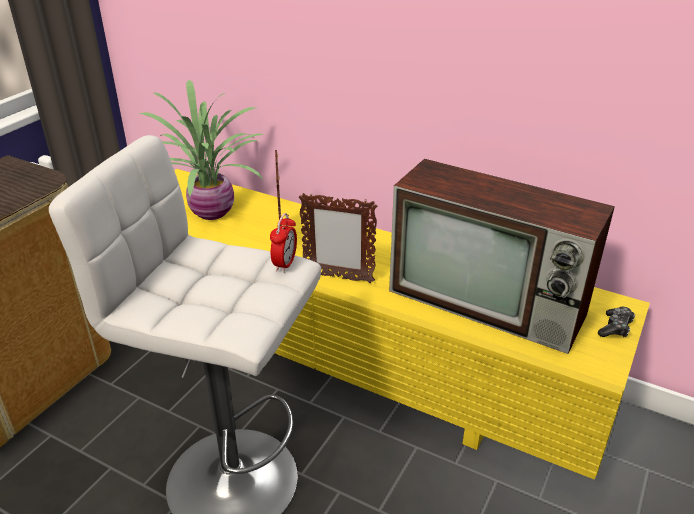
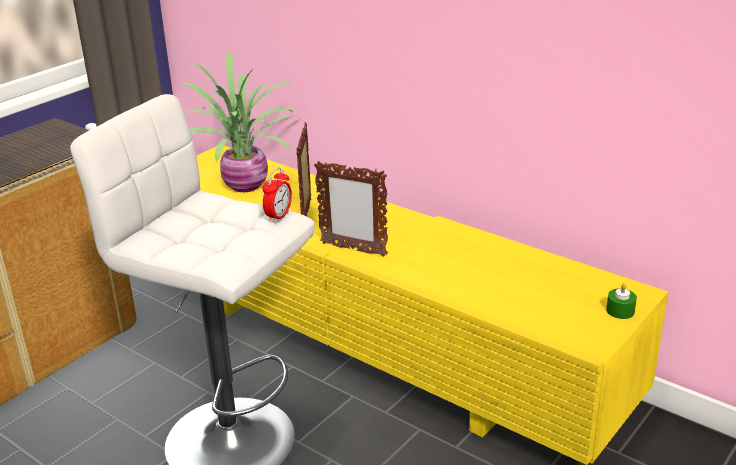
camera: 10 degrees right, 5 degrees down
television [389,159,615,354] -> none
game controller [598,307,635,337] -> green candle [606,283,637,319]

